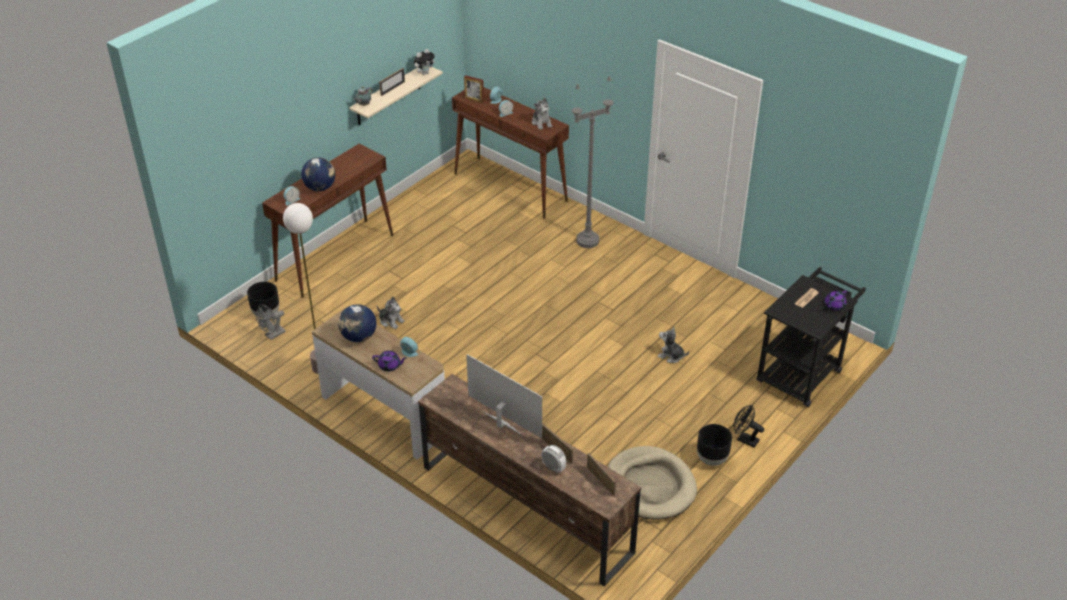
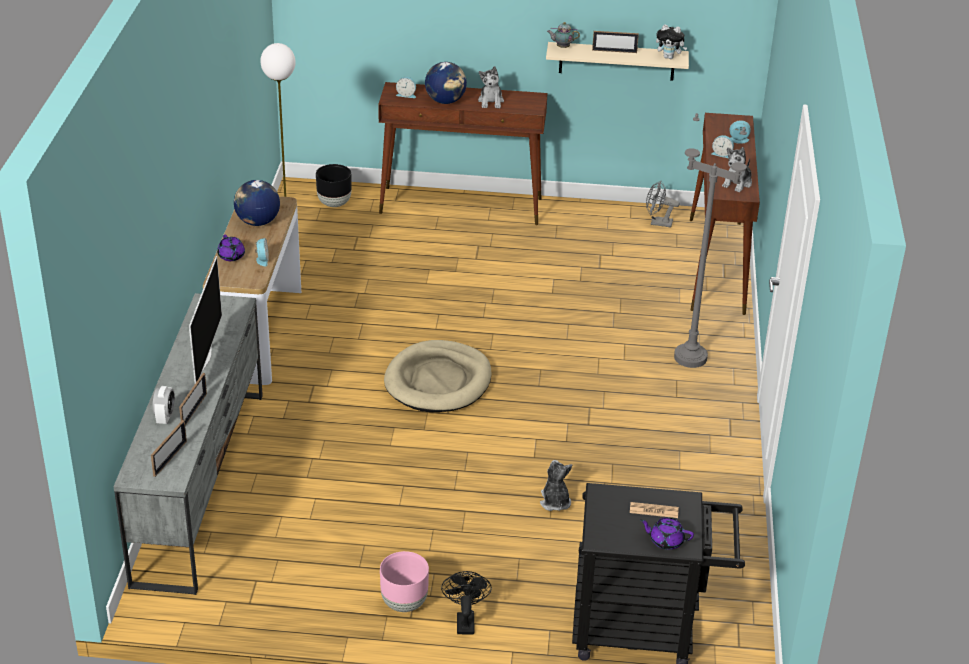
camera: 55 degrees right, 5 degrees down
grey fan [256,304,286,340] -> grey fan moved to [646,181,680,227]
plush toy [377,296,405,329] -> plush toy moved to [478,66,504,108]
brown tv stand [418,374,641,587] -> grey tv stand [113,293,263,595]
picture frame [464,75,484,103] -> none
beige dog bed [608,446,697,520] -> beige dog bed moved to [384,340,492,412]
black planter [697,424,732,466] -> pink planter [380,551,429,612]

